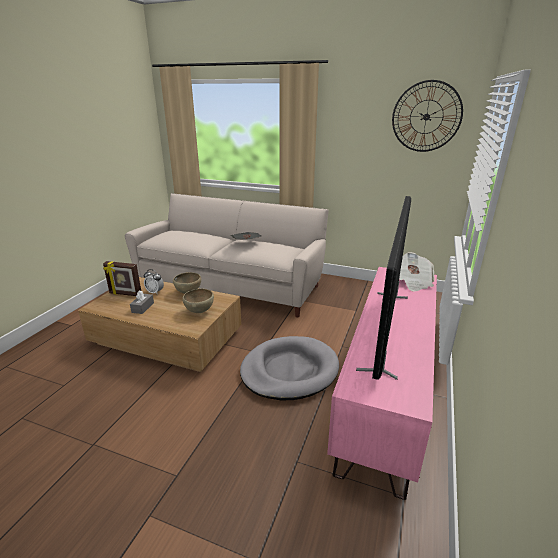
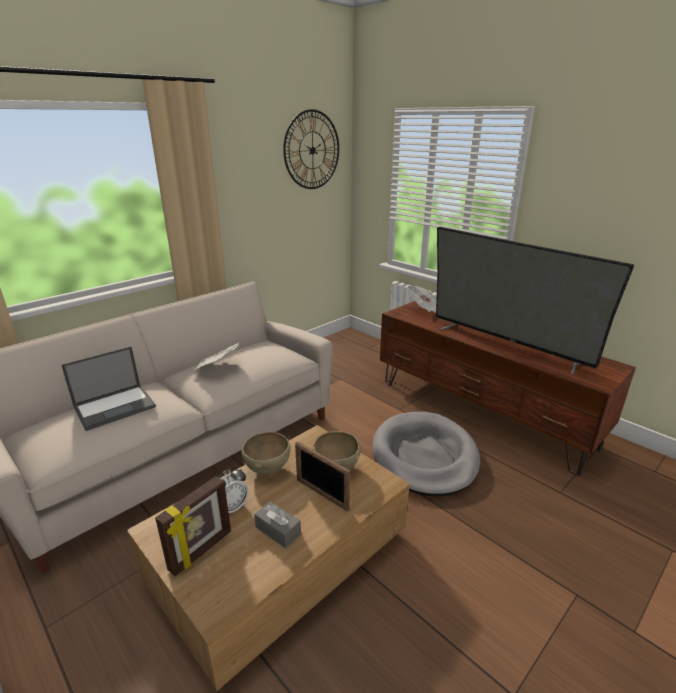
camera: 65 degrees left, 0 degrees up
pink tv stand [327,267,437,500] -> brown tv stand [380,301,636,476]
none -> laptop [61,346,156,431]
none -> picture frame [295,441,350,512]

